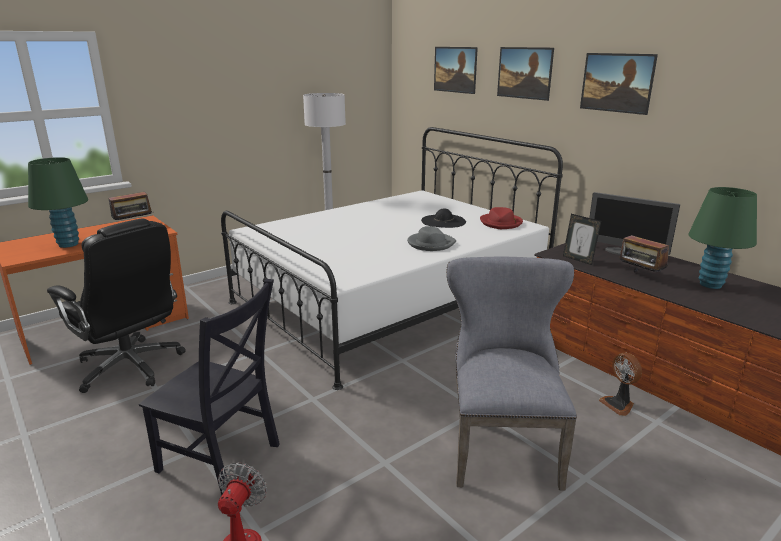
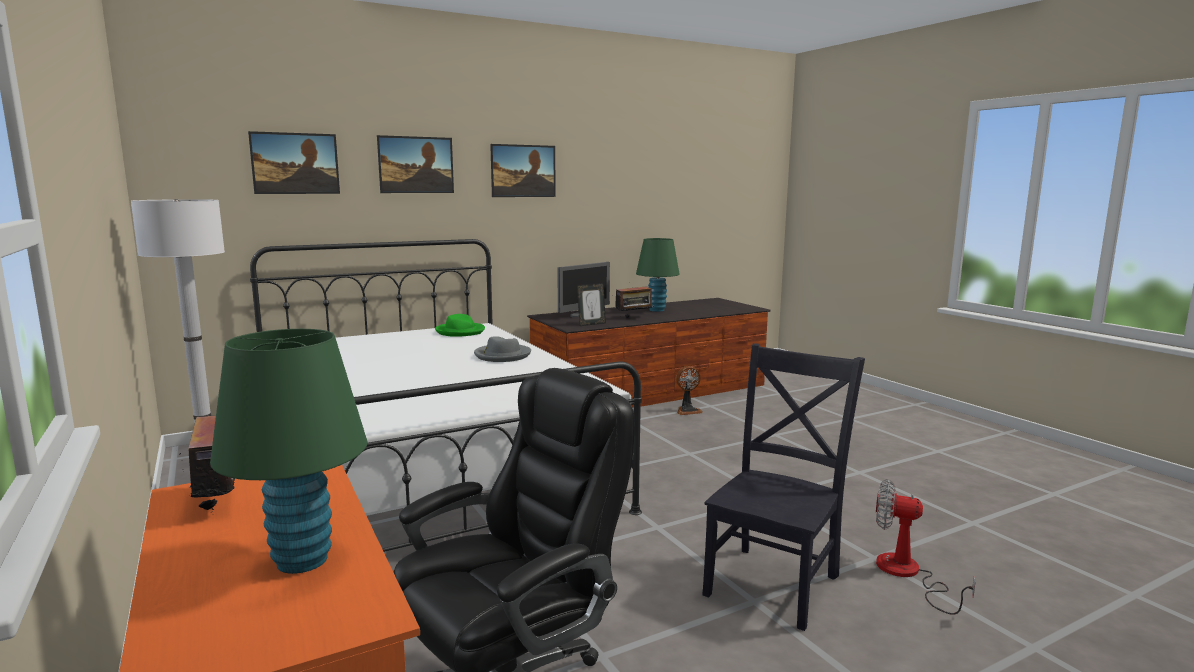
camera: 80 degrees left, 10 degrees down
black hat [421,208,466,228] -> none
grey chair [446,257,577,490] -> none
red hat [480,207,523,229] -> green hat [435,314,485,337]

